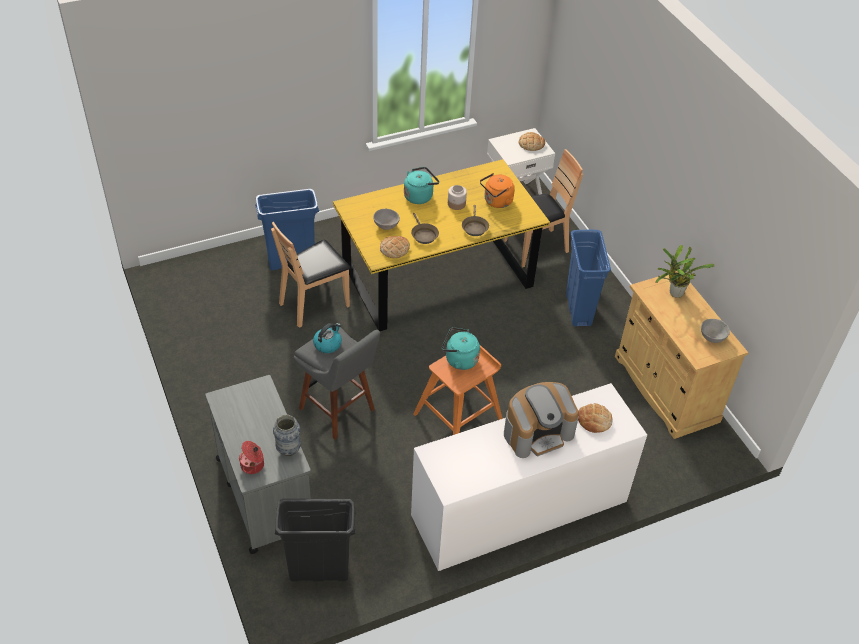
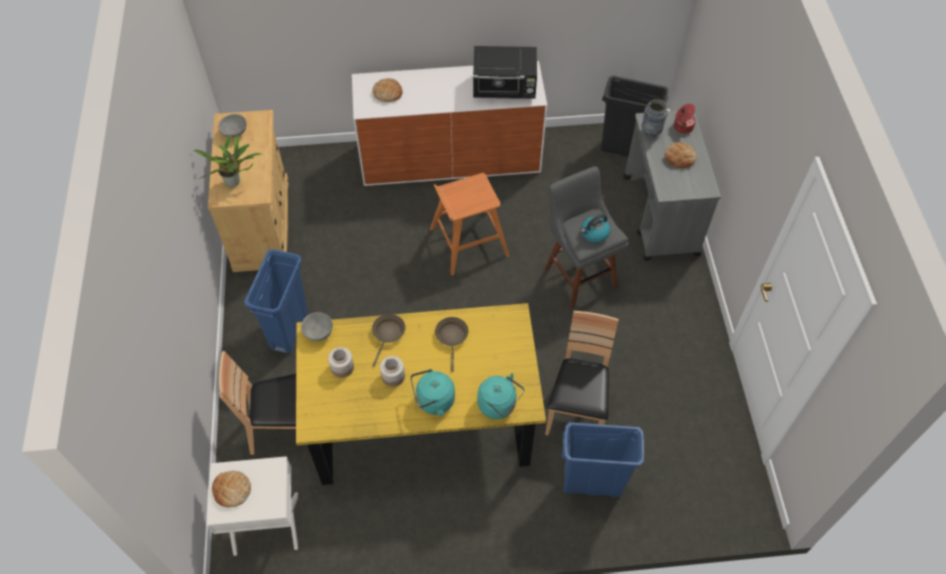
camera: 160 degrees left, 10 degrees up
brown chair [271,222,351,328] -> brown chair turned 60 degrees counterclockwise [545,311,619,435]
grey bowl [373,209,400,230] -> grey bowl moved to [301,312,333,341]
bread [380,236,410,258] -> bread moved to [665,142,697,168]
turquoise kettle [442,327,480,370] -> turquoise kettle moved to [477,373,525,419]
orange kettle [480,173,515,208] -> jar [328,347,354,378]
coffee machine [504,382,579,458] -> none
none -> black microwave [473,46,537,99]

